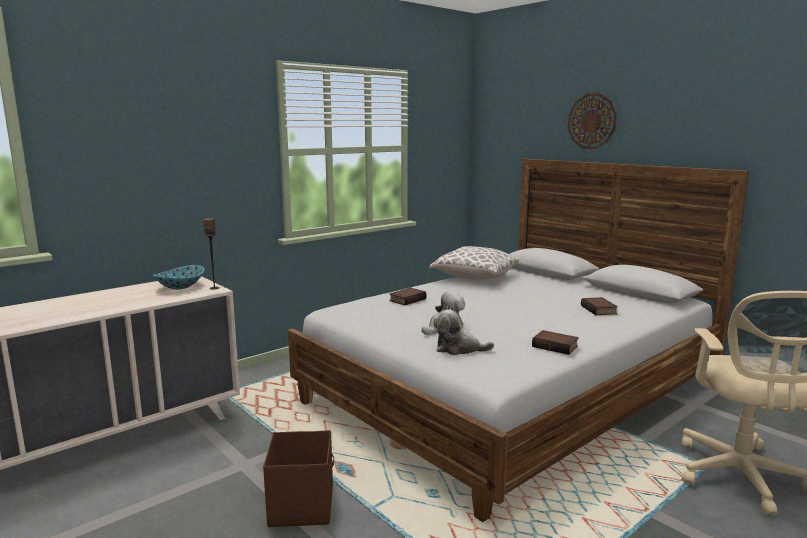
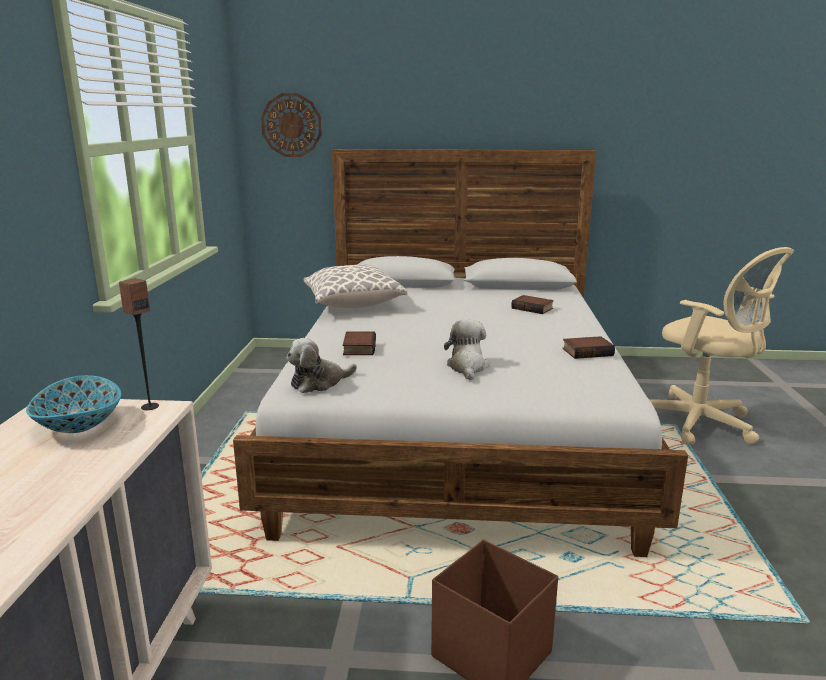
camera: 45 degrees left, 5 degrees up
plush toy [433,309,494,355] -> plush toy moved to [286,338,357,393]
wall clock [568,93,617,149] -> wall clock moved to [261,93,322,157]

